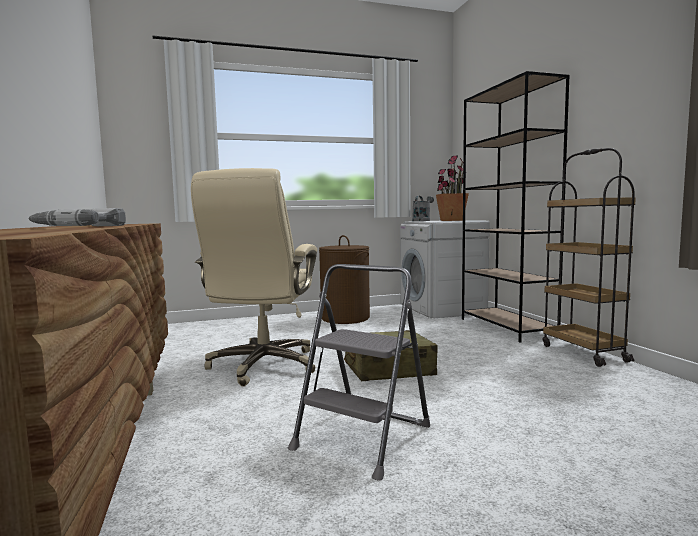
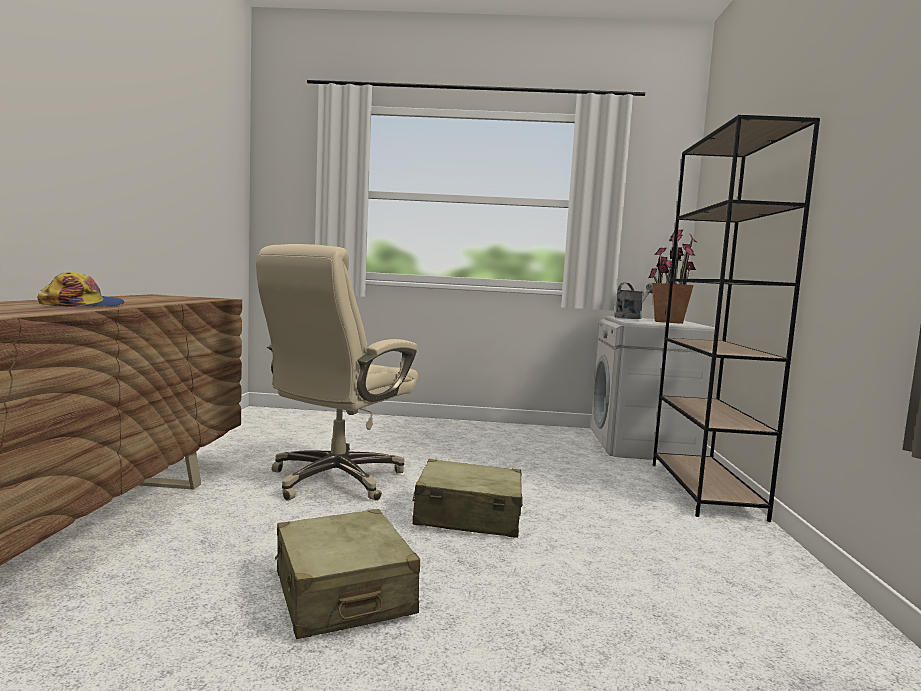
camera: 20 degrees right, 0 degrees up
power drill [29,208,126,226] -> cap [37,272,124,307]
grey step ladder [288,264,430,481] -> beige suitcase [275,509,420,639]
brown laundry basket [319,235,370,324] -> none
brown cart [543,148,636,367] -> none

